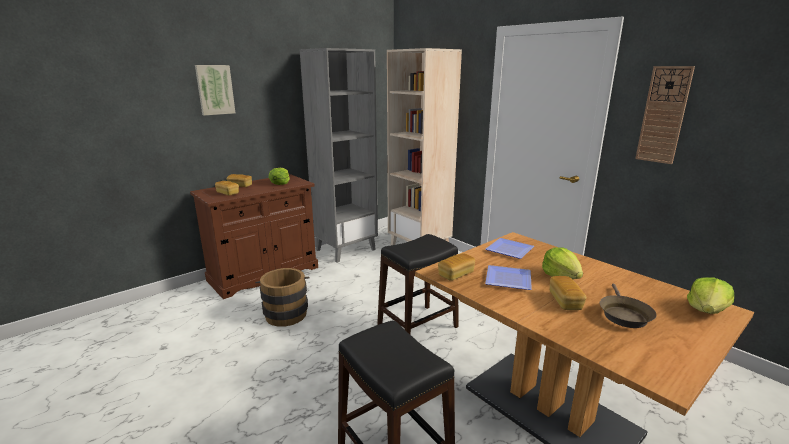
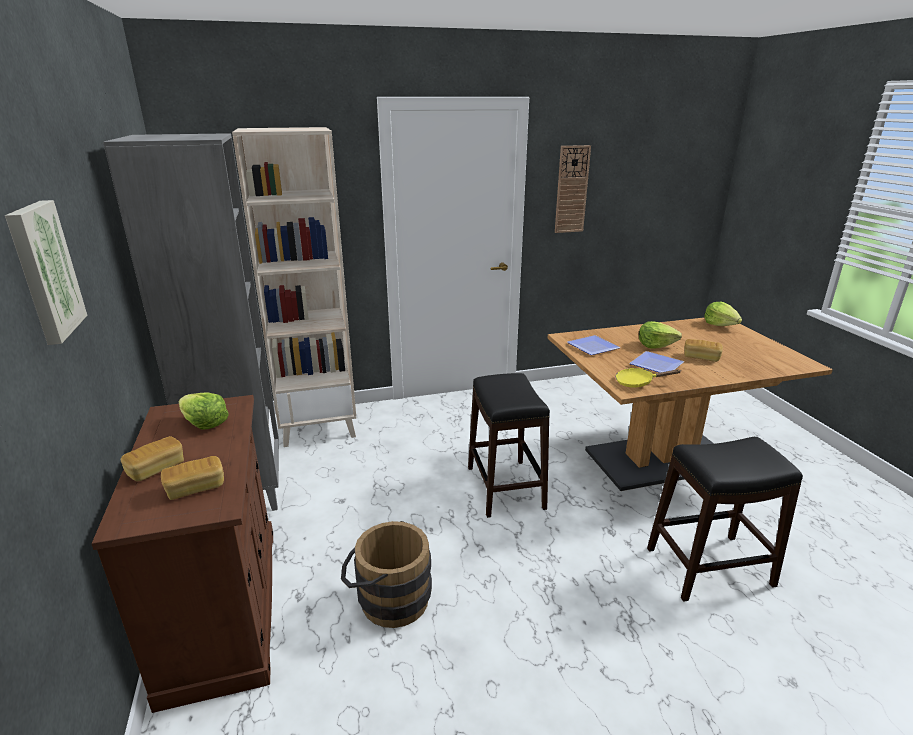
camera: 65 degrees left, 5 degrees up
bread [438,253,475,281] -> yellow frying pan [615,368,680,388]
brown frying pan [600,284,657,328] -> none

